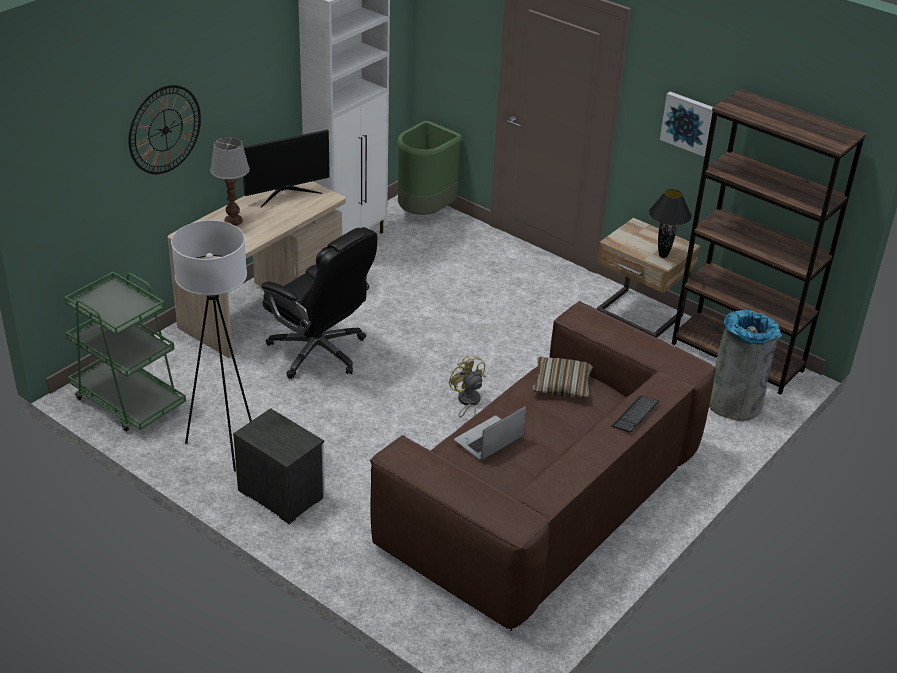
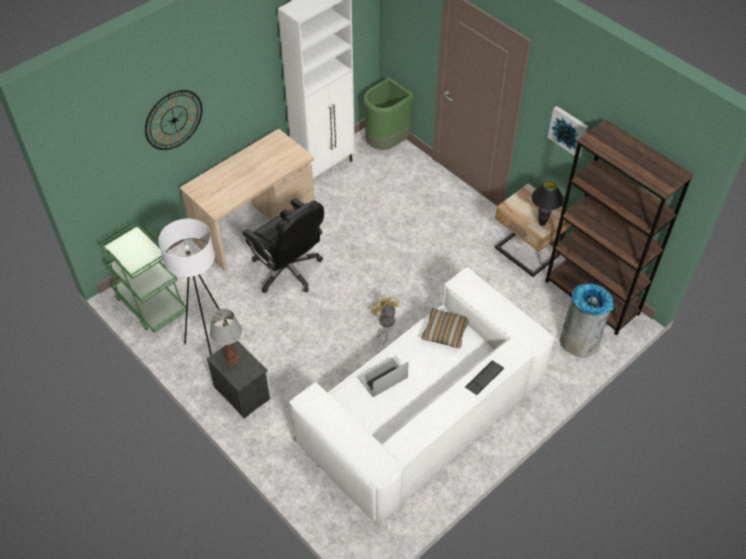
camera: 10 degrees right, 15 degrees up
table lamp [210,137,250,226] -> table lamp moved to [210,309,242,366]
monitor [243,129,330,207] -> none
brown sofa [370,301,716,631] -> white sofa [289,267,555,523]

